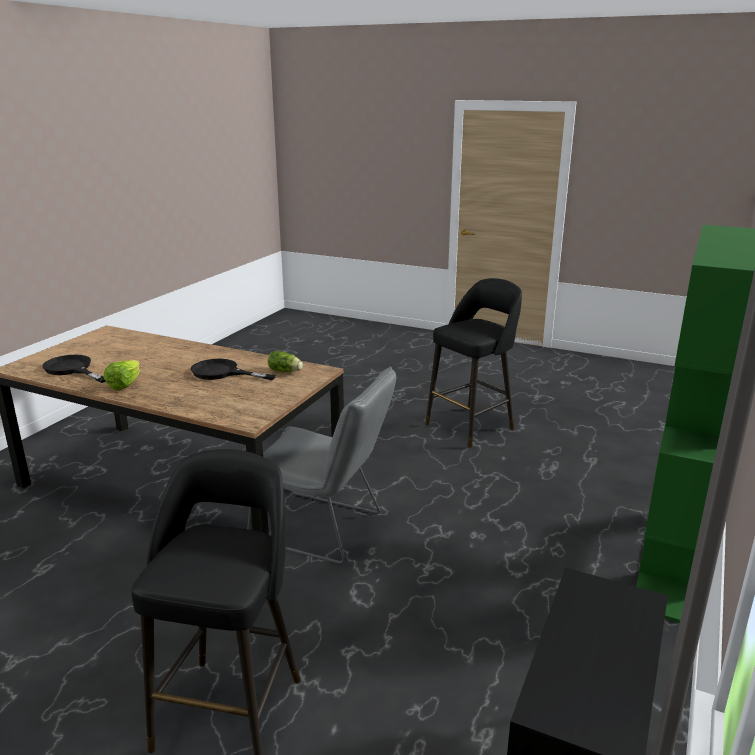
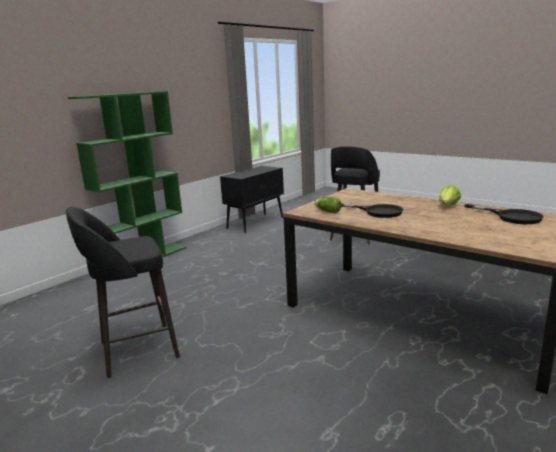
camera: 165 degrees left, 5 degrees down
grey chair [247,366,396,564] -> none

